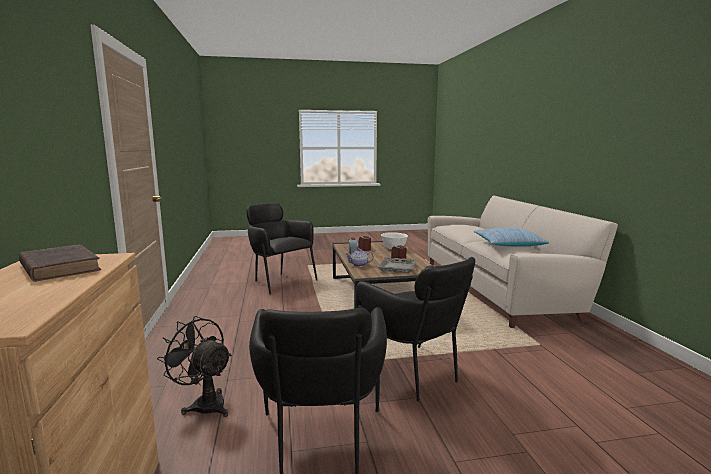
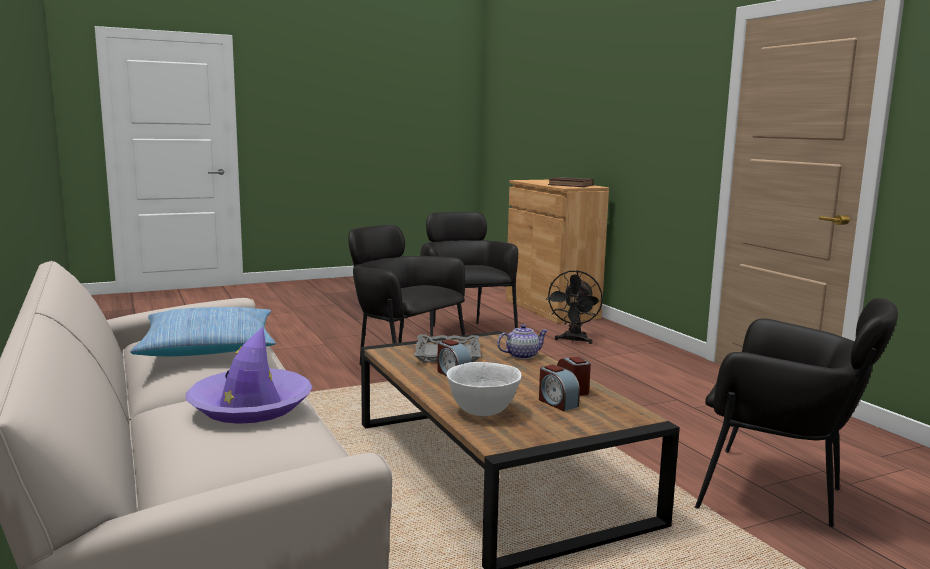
camera: 165 degrees right, 0 degrees up
black fan [157,316,232,417] -> black fan turned 90 degrees clockwise [546,270,603,344]
none -> purple hat [186,327,312,424]

